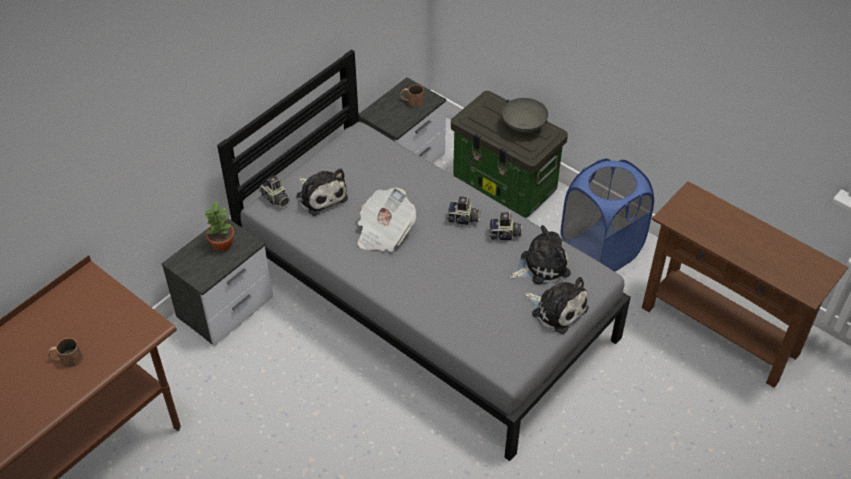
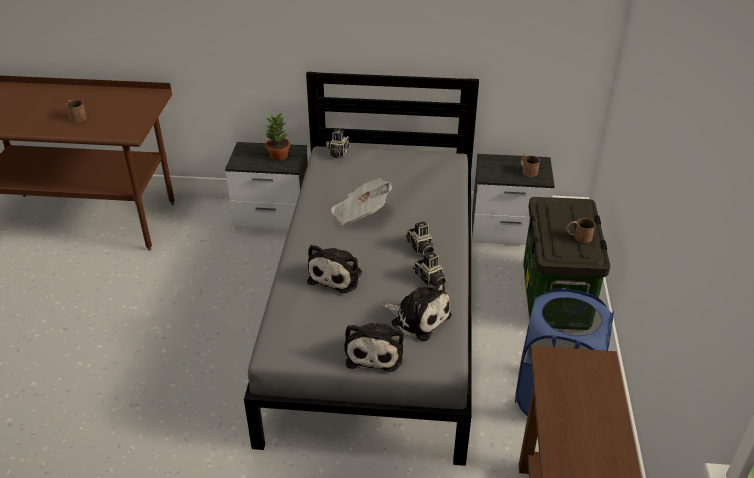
camera: 55 degrees right, 10 degrees down
plush toy [296,168,348,216] -> plush toy moved to [307,245,362,293]
grey bowl [502,98,548,132] -> brown mug [566,218,595,243]

